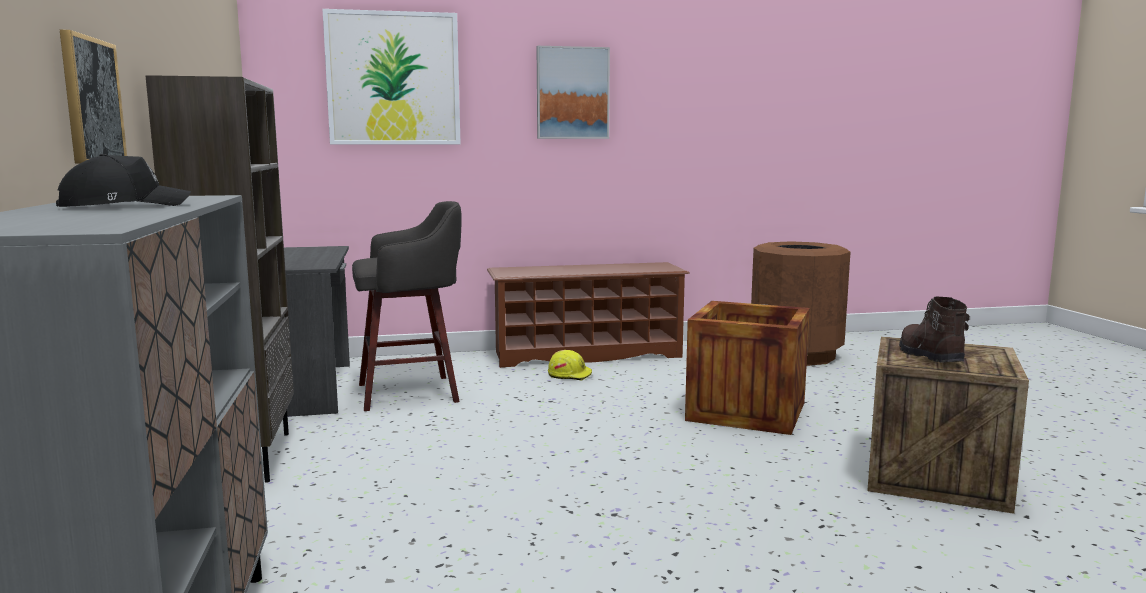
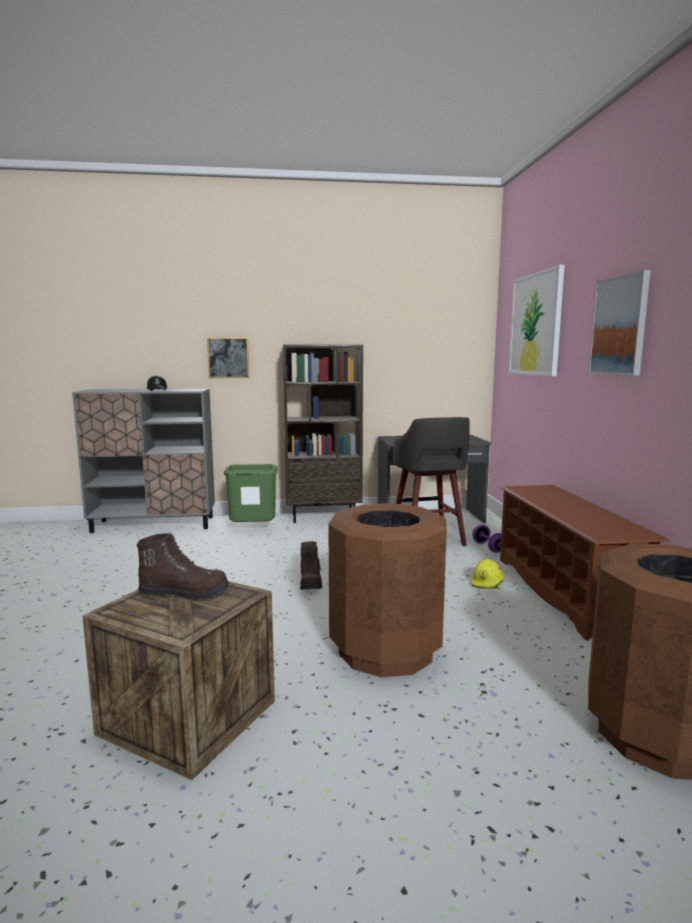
camera: 95 degrees right, 0 degrees up
crate [685,301,810,435] -> brown trash can [328,503,447,678]
none -> green trash can [224,464,278,522]
none -> brown boot [300,541,322,590]
none -> purple dumbbell [472,525,501,553]

